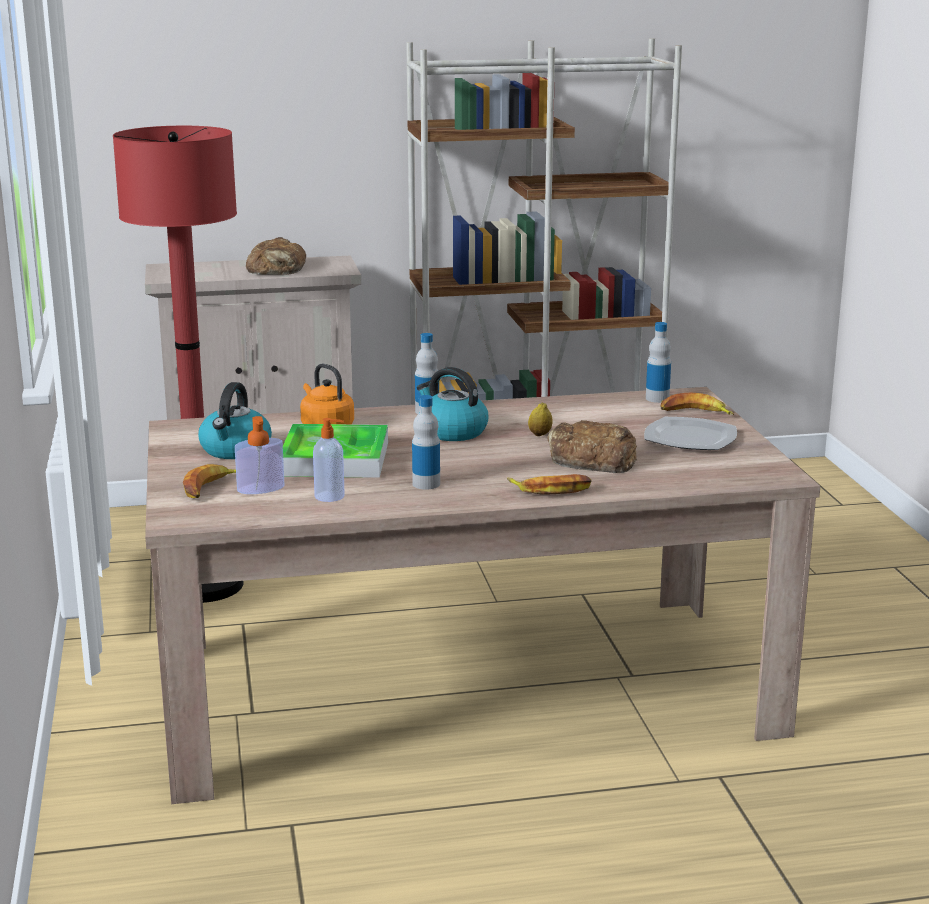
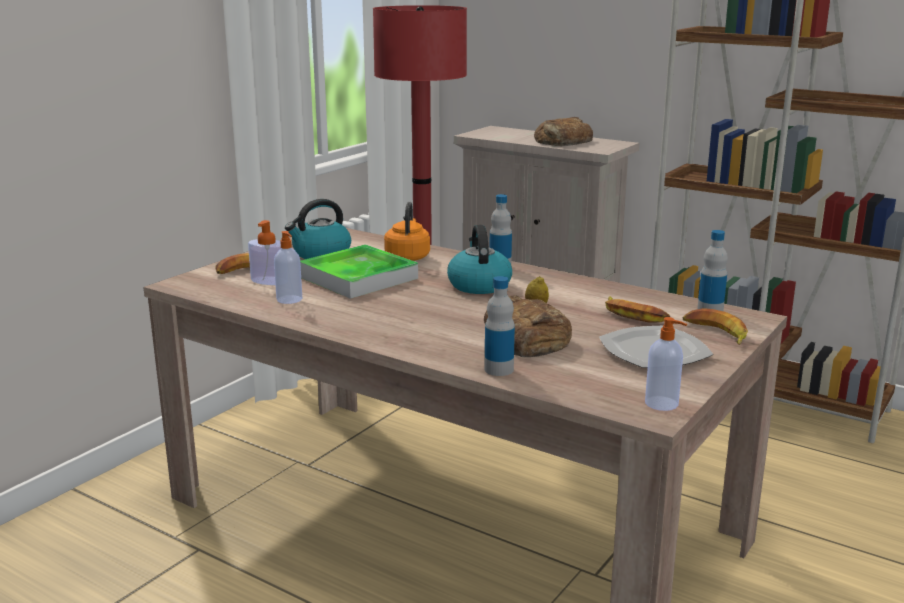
camera: 45 degrees right, 0 degrees up
bottle [412,395,440,490] -> bottle moved to [484,276,515,376]
banana [507,474,592,495] -> banana moved to [605,296,670,323]
none -> soap dispenser [645,317,687,411]

